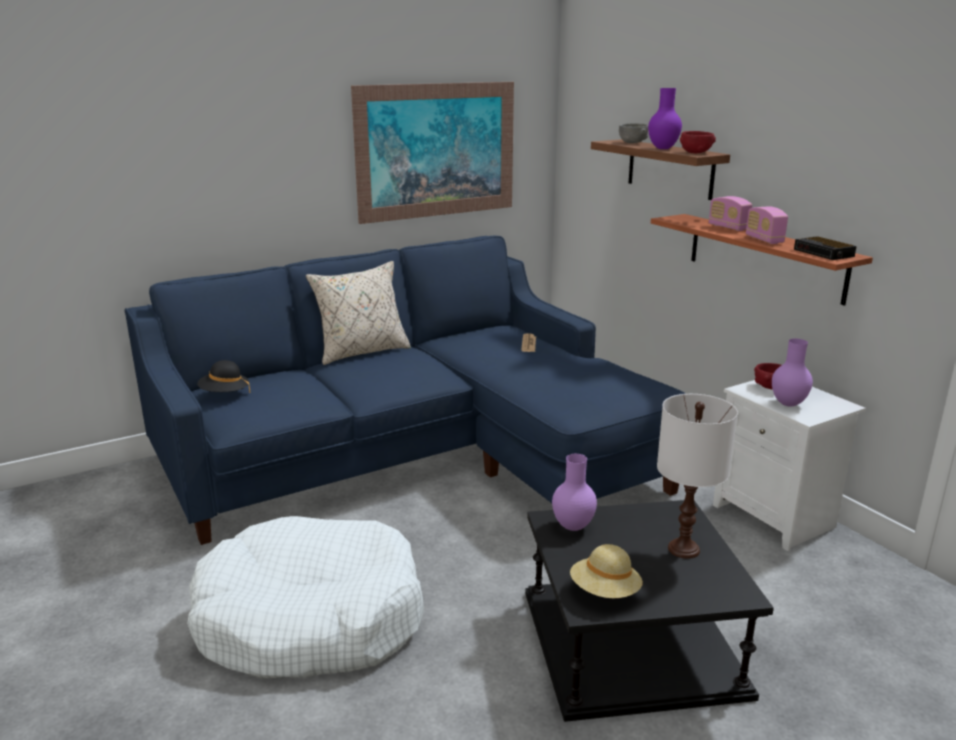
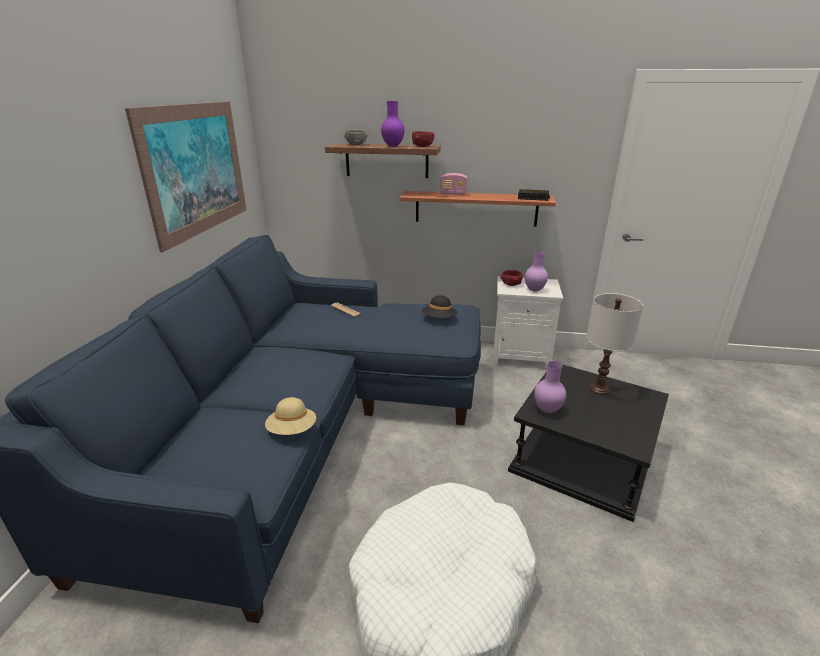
camera: 50 degrees left, 5 degrees up
black hat [197,360,250,393] -> black hat moved to [422,295,457,318]
beige pillow [306,261,411,365] -> none
beige hat [570,544,643,598] -> beige hat moved to [265,397,316,435]
radio [746,206,788,244] -> none

